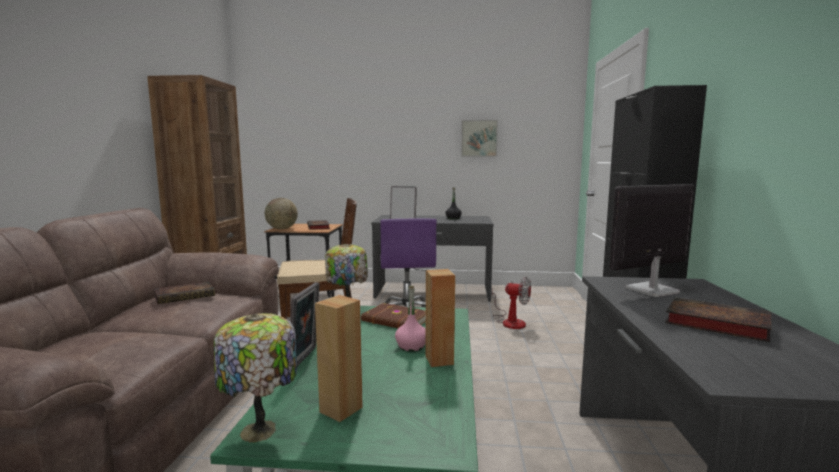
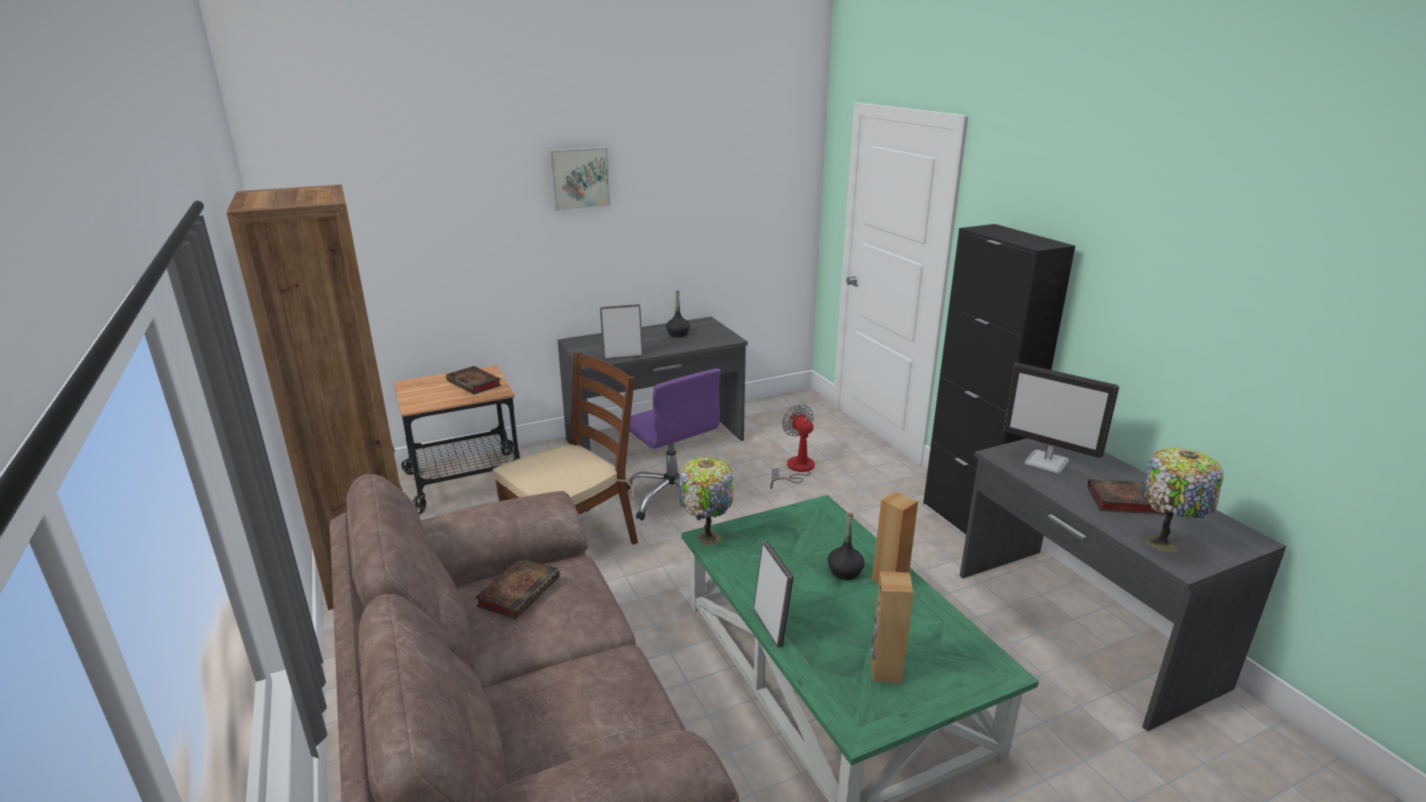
camera: 30 degrees left, 15 degrees up
table lamp [214,313,297,443] -> table lamp moved to [1142,447,1224,552]
globe [265,198,298,229] -> none
brown book [361,303,426,328] -> none
pink bottle [395,286,426,352] -> black bottle [828,512,865,580]
picture [461,120,498,156] -> picture moved to [549,147,611,211]
fan [491,277,531,329] -> fan turned 105 degrees counterclockwise [770,404,815,489]
monitor [609,184,694,297] -> monitor turned 90 degrees counterclockwise [1003,363,1119,474]

